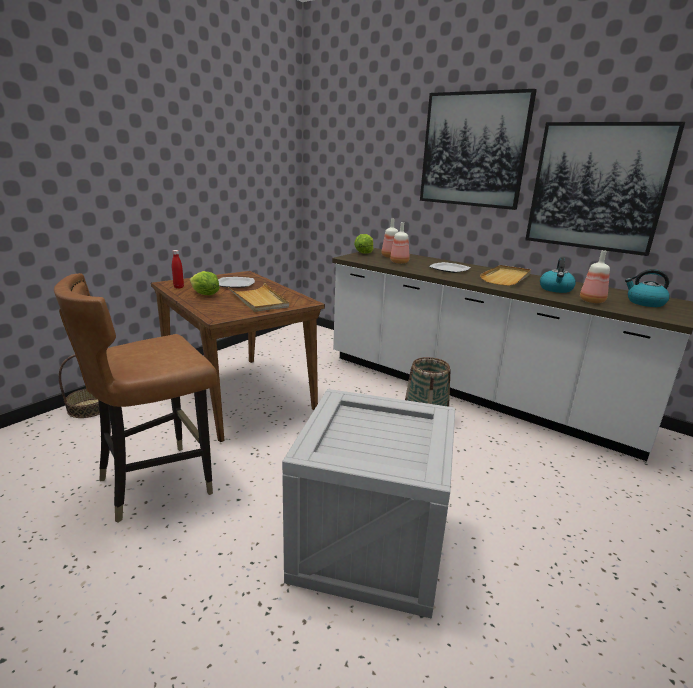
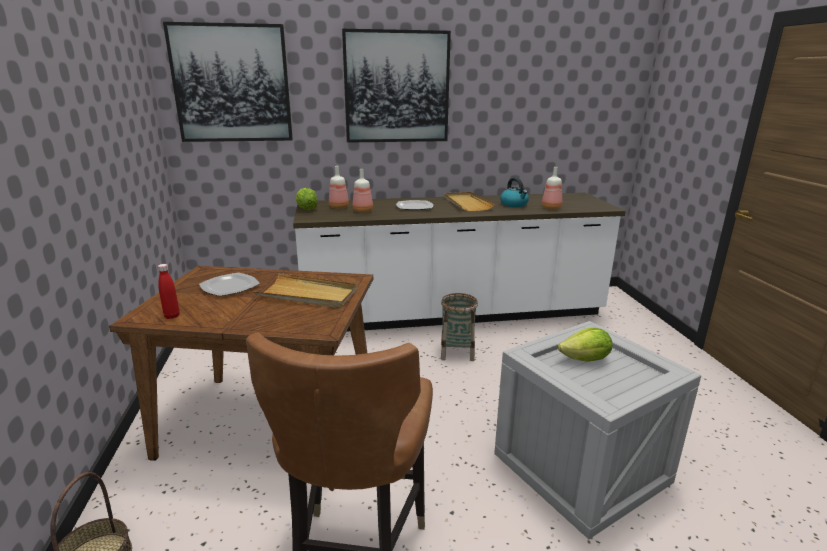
camera: 45 degrees left, 0 degrees up
lettuce [190,271,220,295] -> lettuce moved to [558,328,612,361]
picture [525,122,685,256] -> picture moved to [163,22,293,142]
kettle [625,269,670,307] -> none

